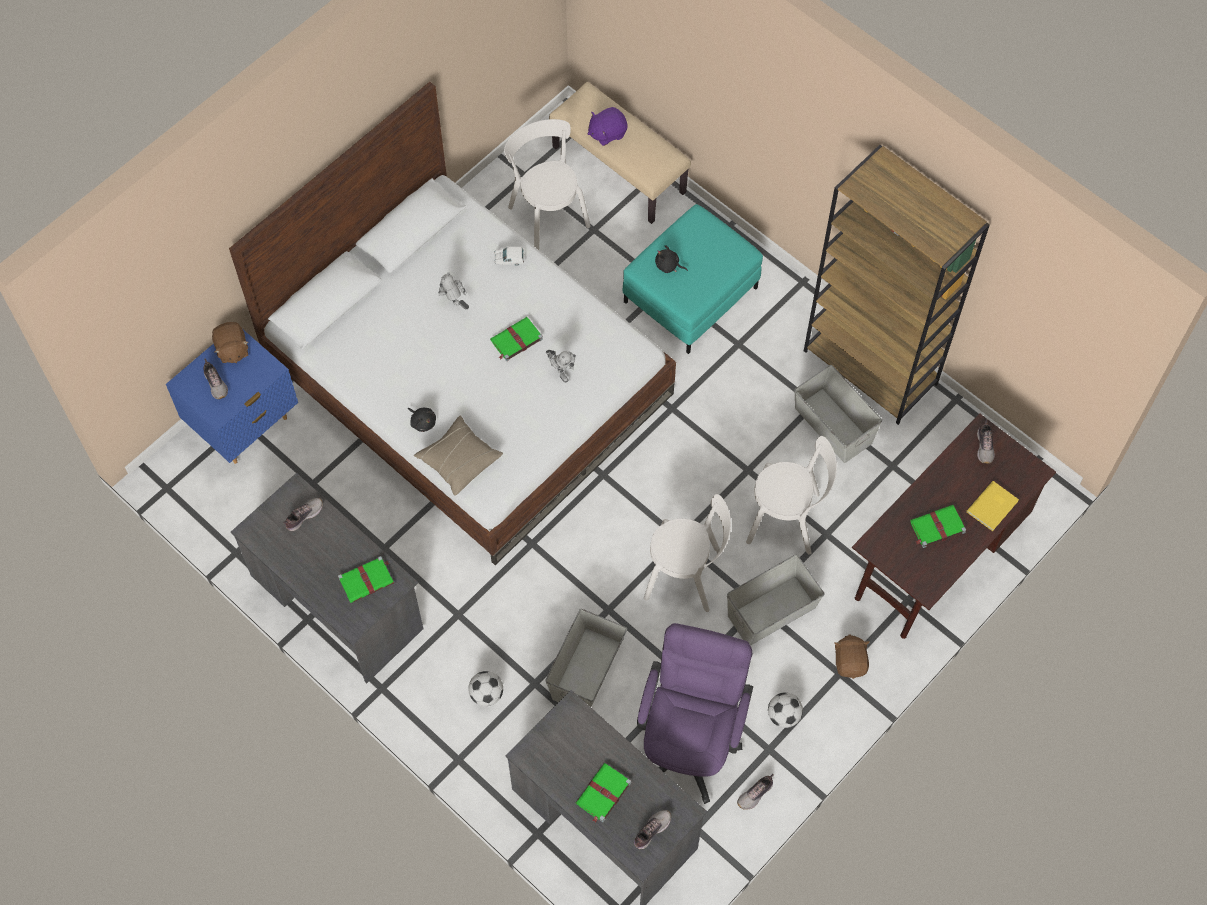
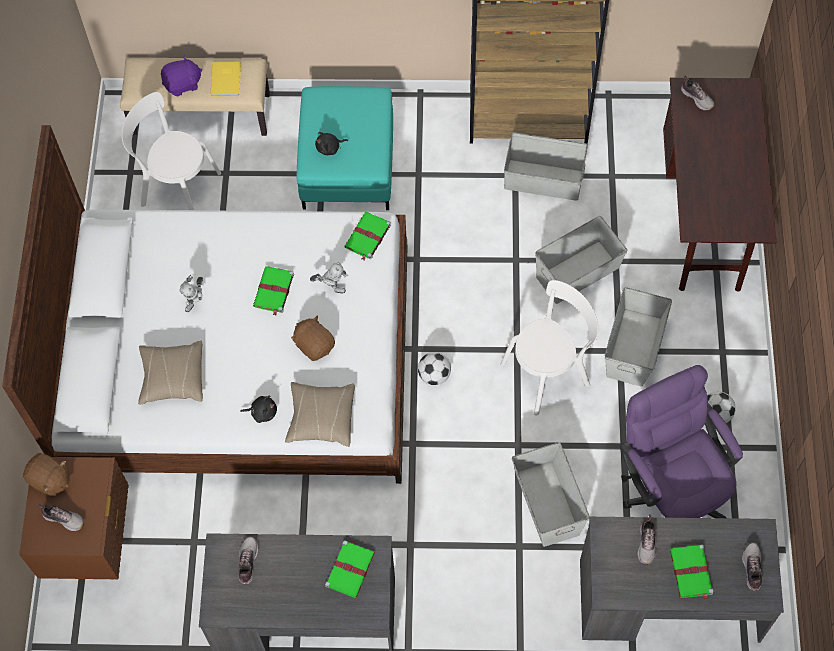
camera: 40 degrees left, 0 degrees up
blue nightstand [166,330,298,464] -> brown nightstand [19,457,129,580]
toy robot [438,272,469,309] -> toy robot turned 75 degrees counterclockwise [179,275,203,312]
football [468,671,503,706] -> football moved to [418,352,451,385]
white toy car [494,247,524,265] -> none
purple plush toy [588,107,628,146] -> purple plush toy turned 135 degrees counterclockwise [161,55,202,96]
shoe [737,774,774,810] -> shoe moved to [637,514,657,565]
white chair [746,436,837,555] -> grey storage box [535,216,628,304]
brown plush toy [834,634,869,679] -> brown plush toy moved to [291,315,335,361]
green book [910,505,966,548] -> green book moved to [344,212,391,260]
yellow book [967,481,1019,531] -> yellow book moved to [211,62,241,97]
none -> beige pillow [138,340,203,405]

